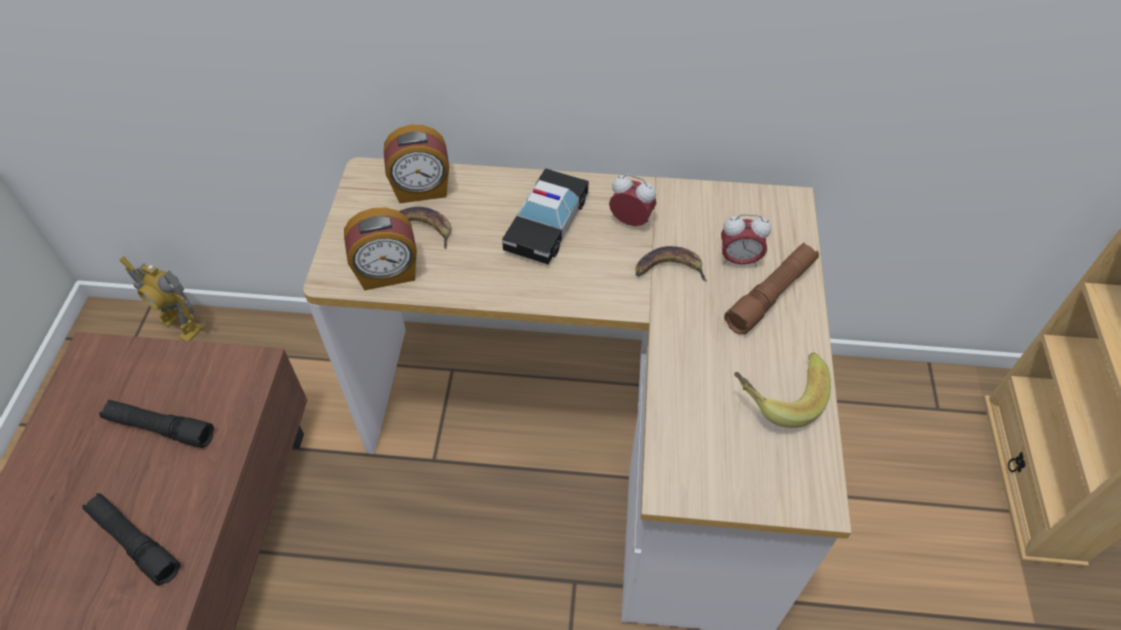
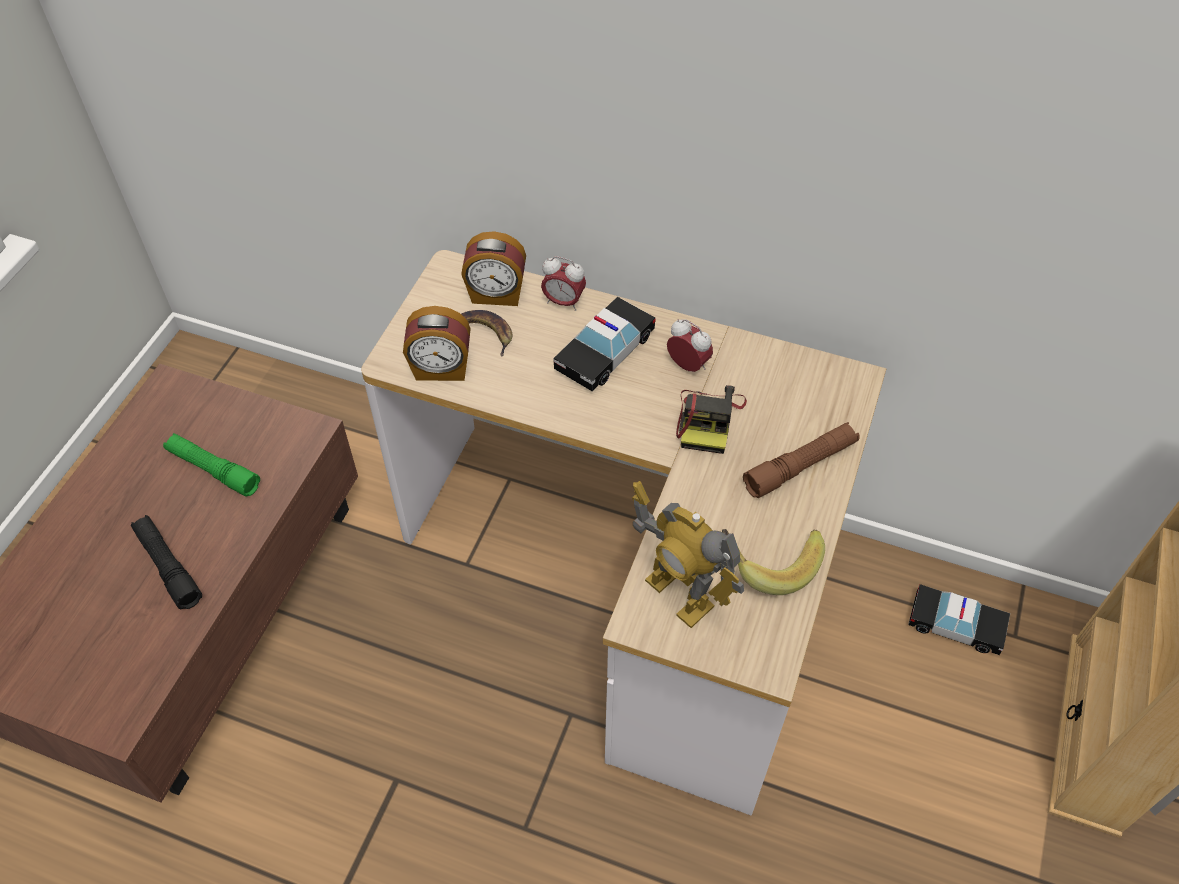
camera: 15 degrees right, 0 degrees up
black flashlight [99,400,214,448] -> green flashlight [163,433,260,497]
toy robot [119,256,203,341] -> toy robot moved to [632,481,744,628]
banana [636,246,707,282] -> camera [676,385,747,454]
alarm clock [721,214,771,267] -> alarm clock moved to [541,256,586,311]
none -> toy car [908,584,1010,655]

